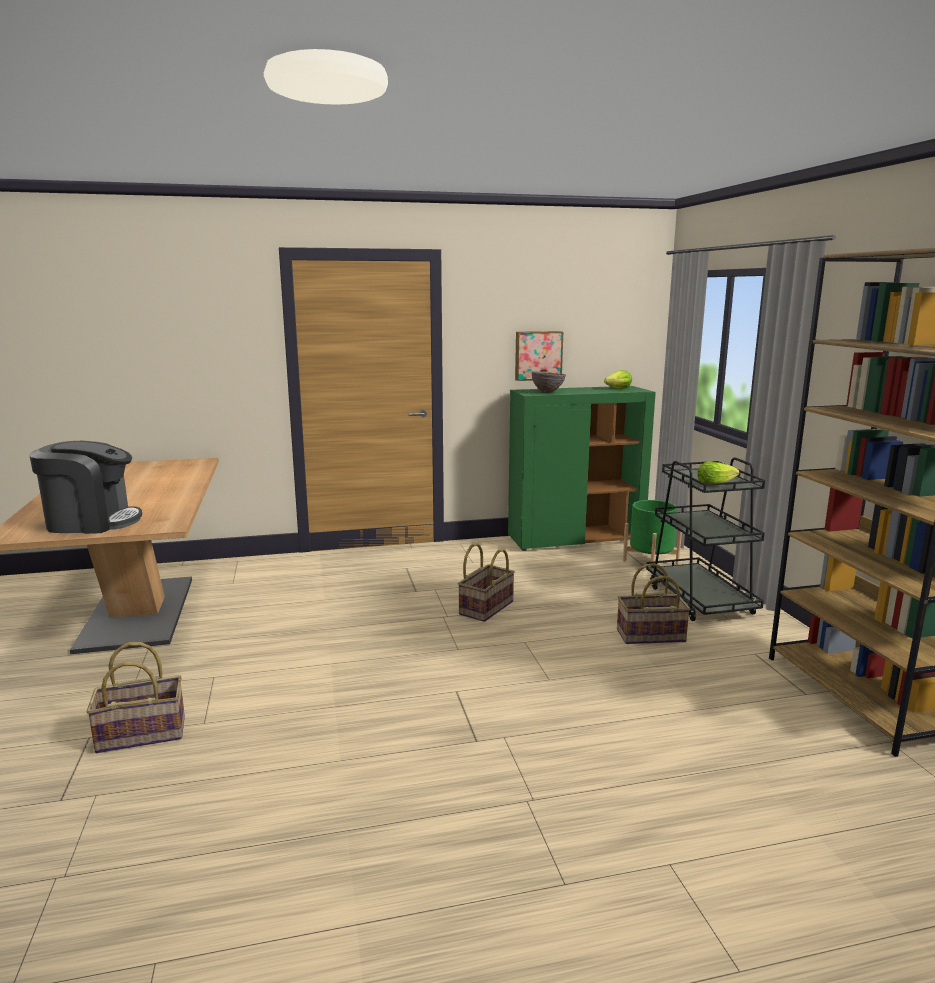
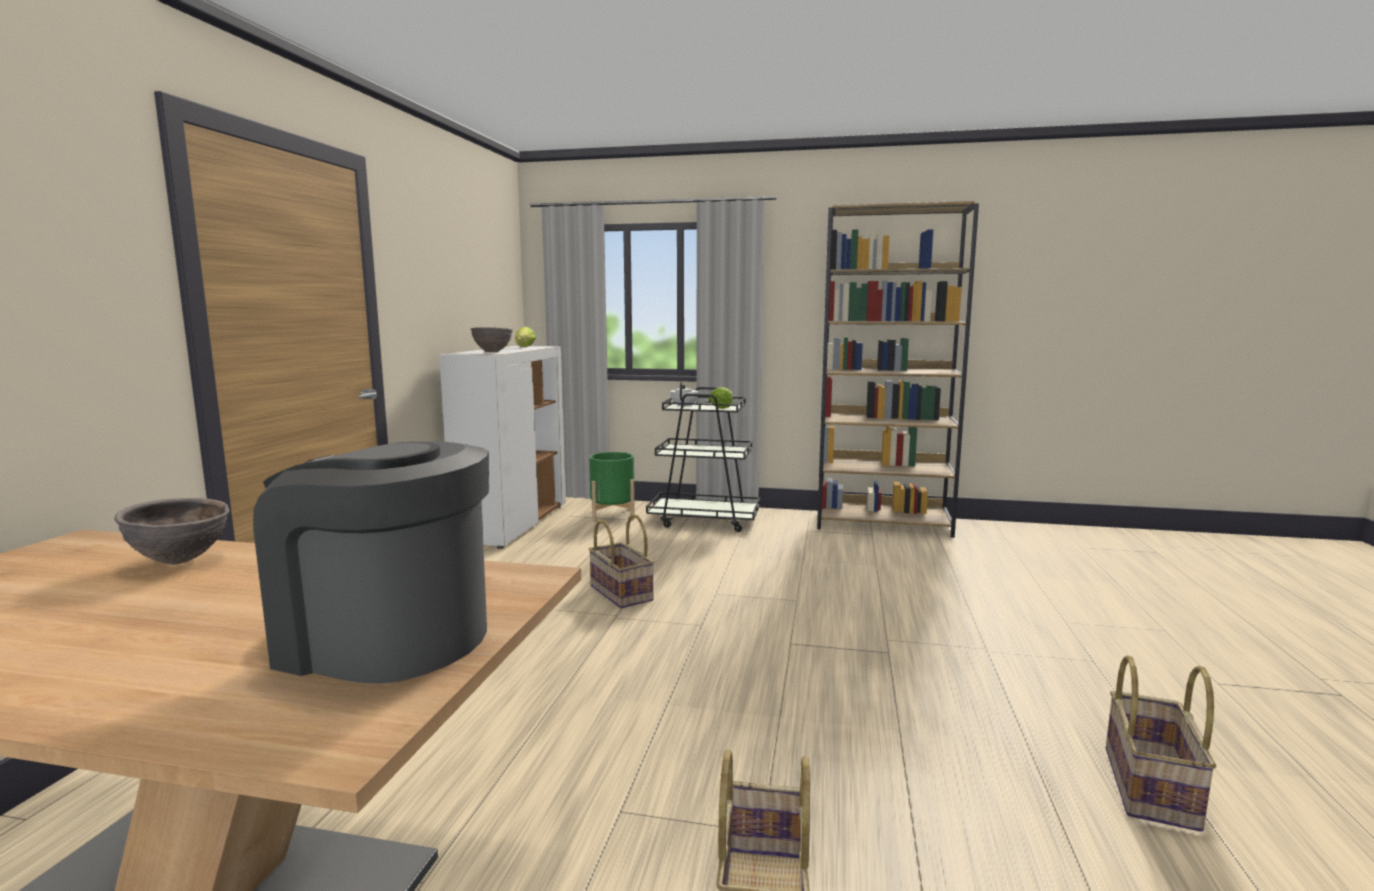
camera: 65 degrees left, 5 degrees down
coffee machine [29,441,142,534] -> coffee machine turned 90 degrees counterclockwise [253,441,489,684]
green cabinet [508,386,656,551] -> white cabinet [439,346,566,549]
picture [515,331,563,381] -> none
basket [617,563,690,644] -> basket moved to [1106,655,1216,832]
none -> brown bowl [114,498,229,565]
none -> white teapot [670,382,699,407]

